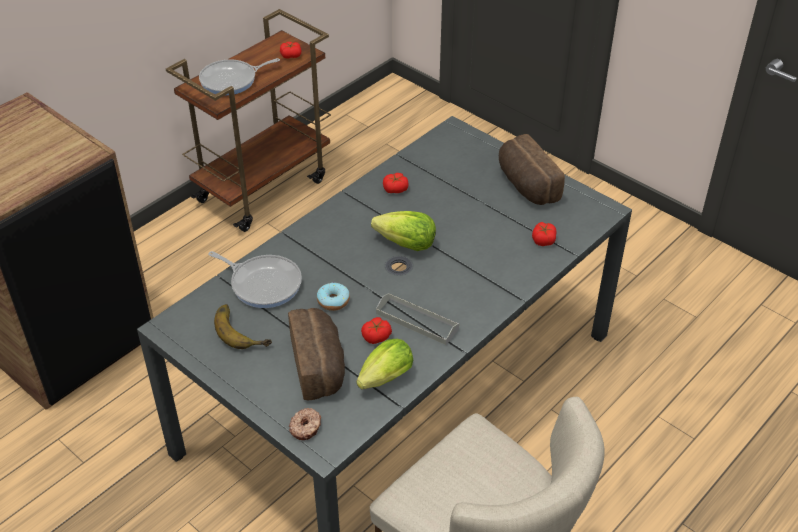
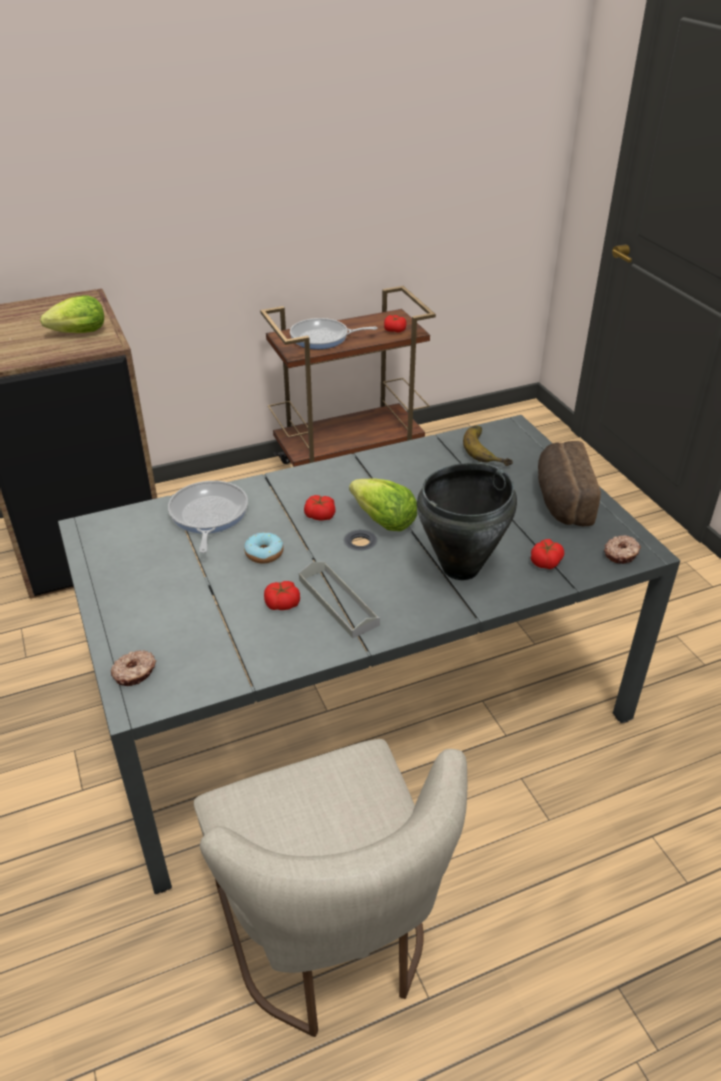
camera: 25 degrees right, 5 degrees down
frying pan [208,251,302,308] -> frying pan turned 150 degrees counterclockwise [168,481,248,553]
banana [214,304,272,349] -> banana moved to [463,425,513,466]
bread [288,308,345,400] -> none
lettuce [356,339,413,389] -> lettuce moved to [40,295,104,333]
tomato [383,173,409,193] -> tomato moved to [304,495,336,521]
none -> black cooking pot [417,463,517,580]
none -> donut [604,535,641,564]

